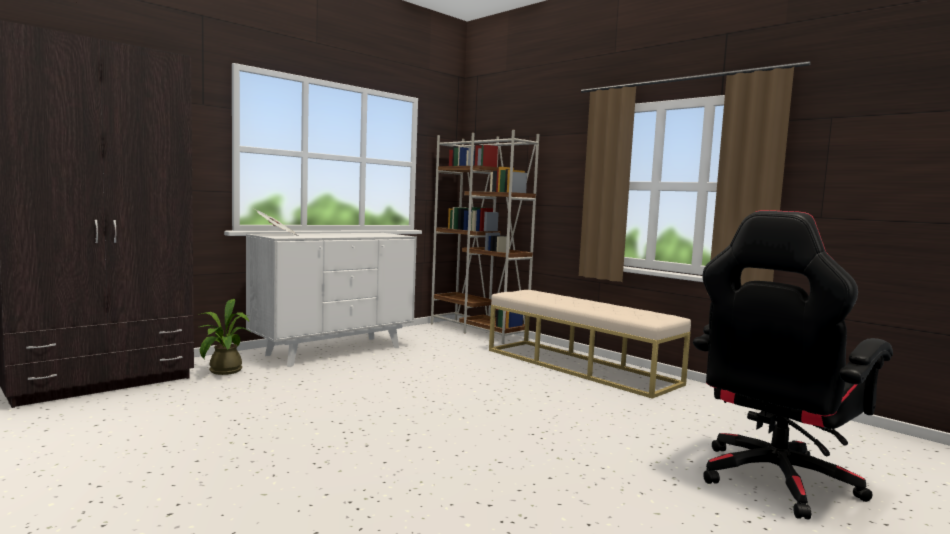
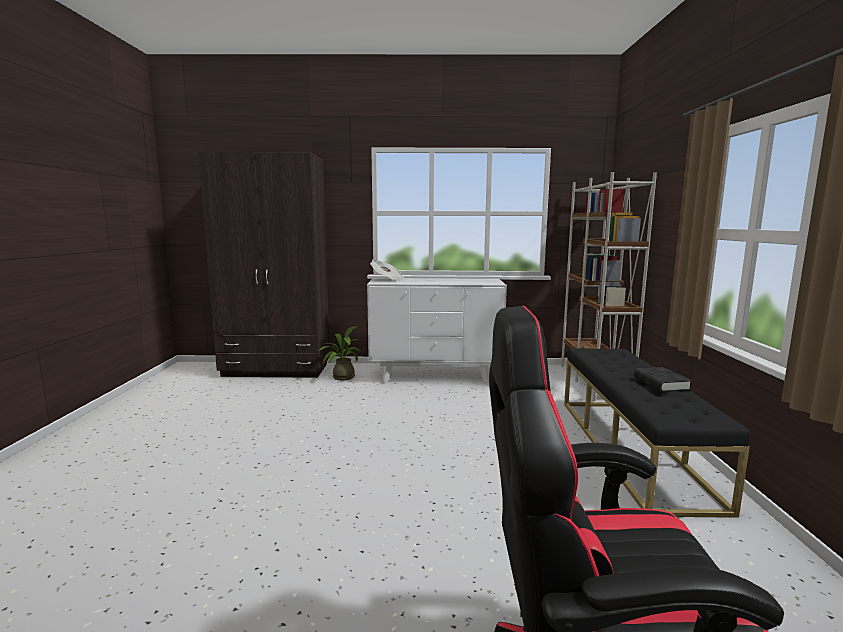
camera: 45 degrees right, 5 degrees up
beige bench [489,290,691,399] -> black bench [564,348,751,518]
none -> black book [634,367,692,392]

